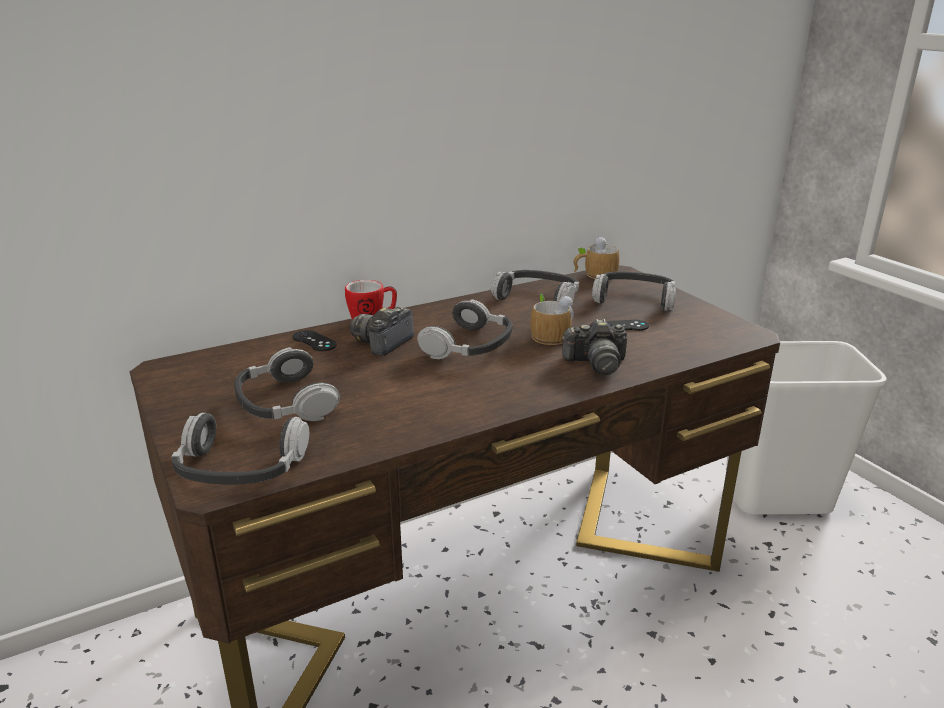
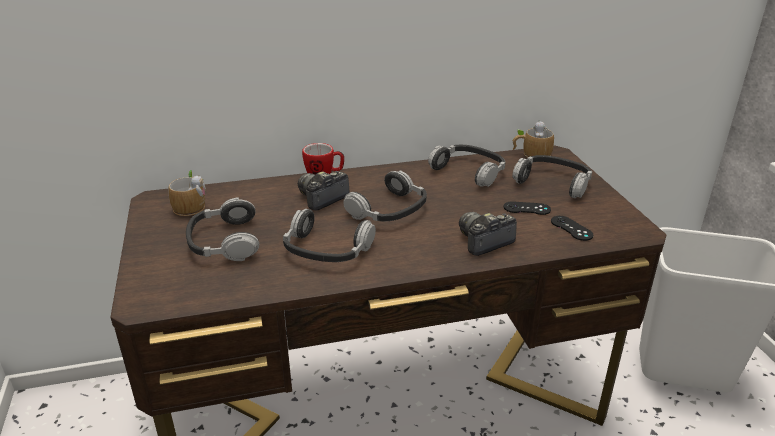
camera: 15 degrees right, 5 degrees up
headphones [171,413,309,485] -> headphones moved to [283,209,376,262]
black game controller [293,330,337,351] -> black game controller moved to [551,216,594,241]
mug [531,294,574,345] -> mug moved to [168,170,206,216]
camera [562,319,627,375] -> camera turned 135 degrees clockwise [459,212,517,256]

